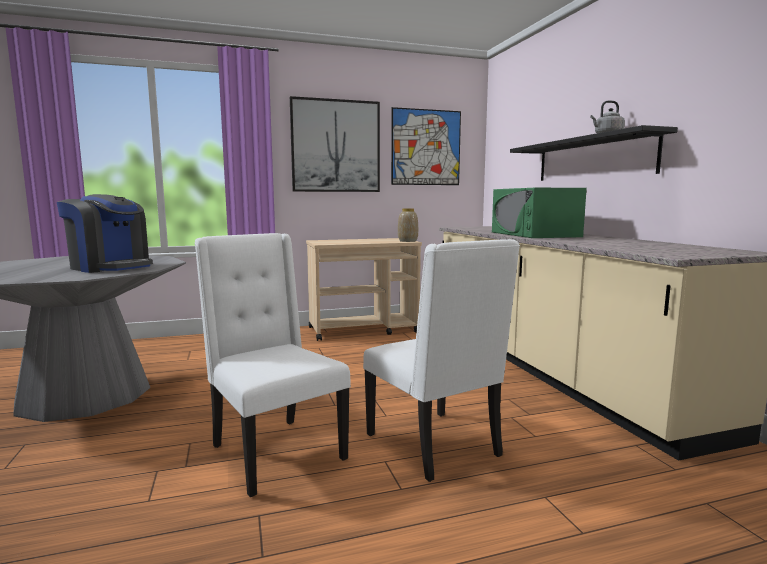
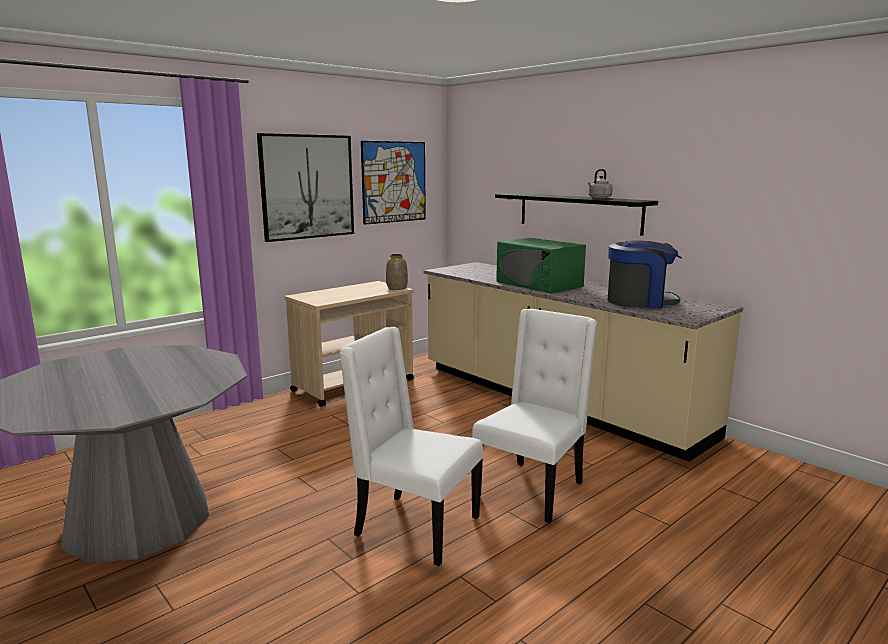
camera: 25 degrees left, 5 degrees up
coffee machine [57,194,153,273] -> coffee machine moved to [608,240,682,308]
white chair [363,239,520,482] -> white chair turned 90 degrees counterclockwise [472,309,597,523]

